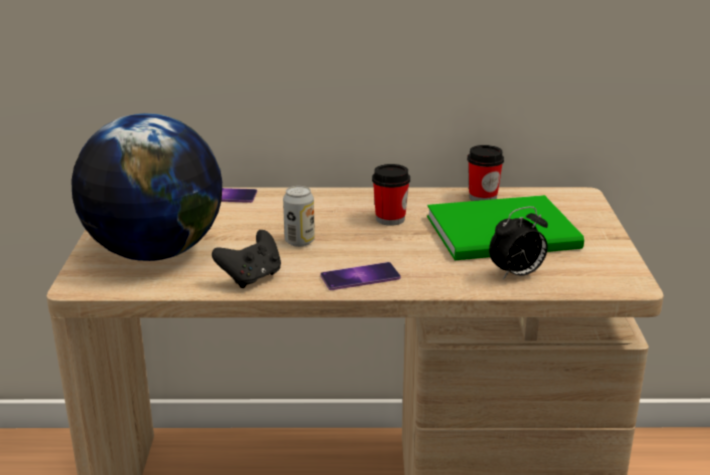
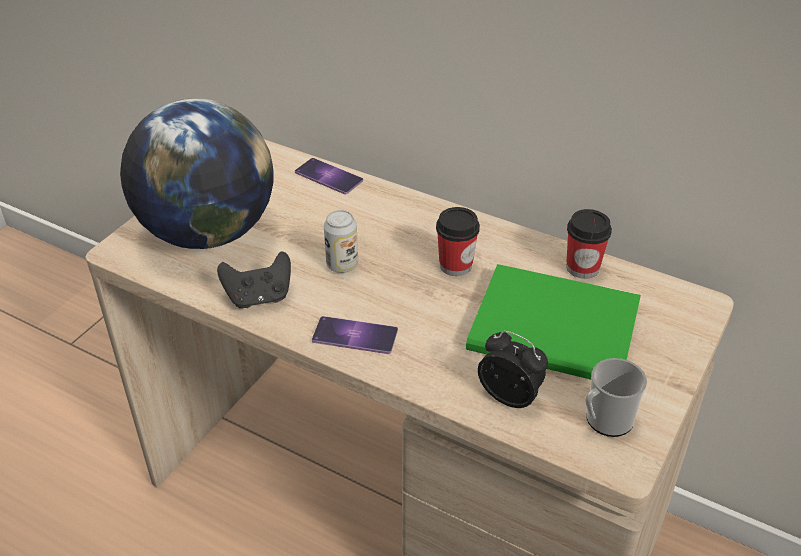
camera: 30 degrees right, 15 degrees up
alarm clock [489,206,548,280] -> alarm clock turned 150 degrees counterclockwise [478,331,548,408]
none -> mug [585,358,647,437]

